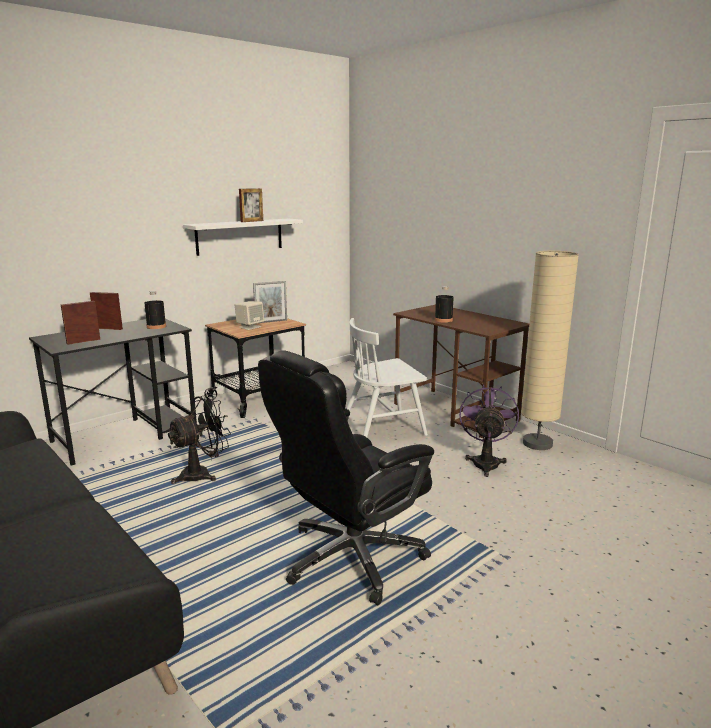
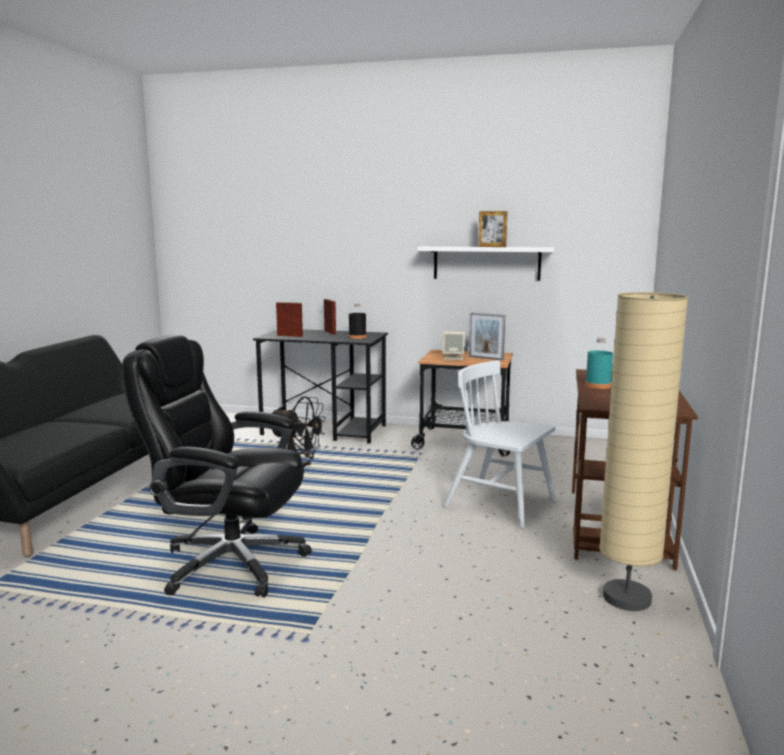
camera: 55 degrees right, 5 degrees down
black bottle [435,286,454,323] -> turquoise bottle [585,338,613,389]
purple fan [459,384,519,477] -> none

